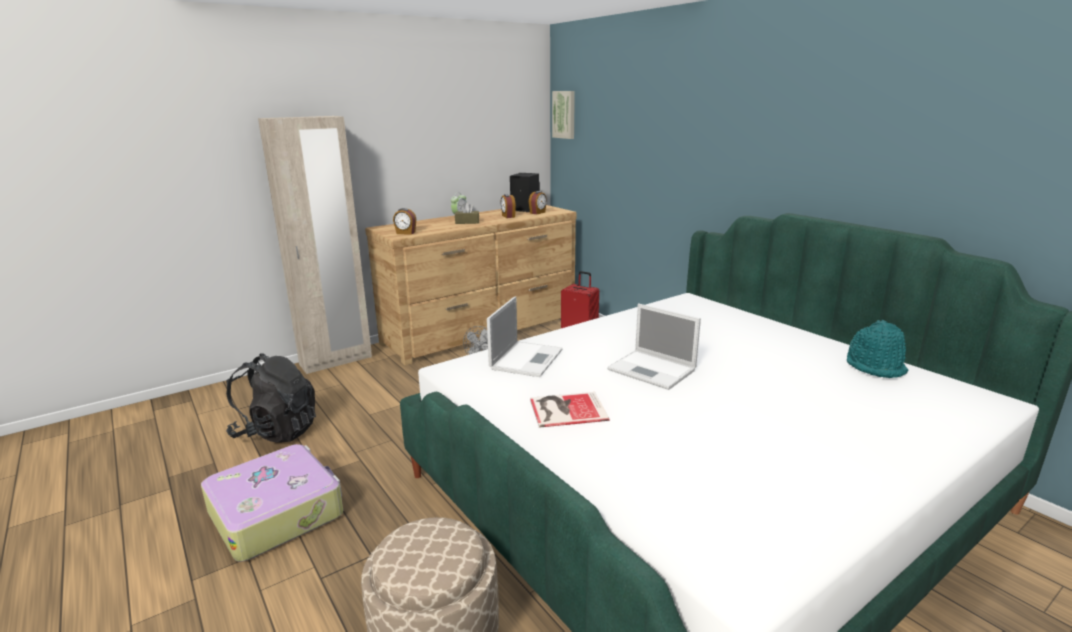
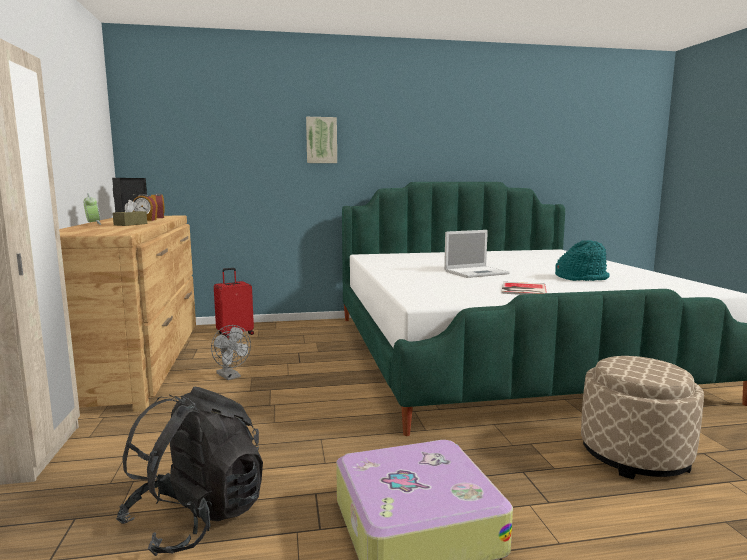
camera: 65 degrees left, 10 degrees down
alarm clock [393,208,416,235] -> none
laptop [487,296,563,377] -> none
picture [552,91,575,139] -> picture moved to [306,117,337,163]
turquoise hat [847,320,909,378] -> turquoise hat moved to [555,240,610,281]

